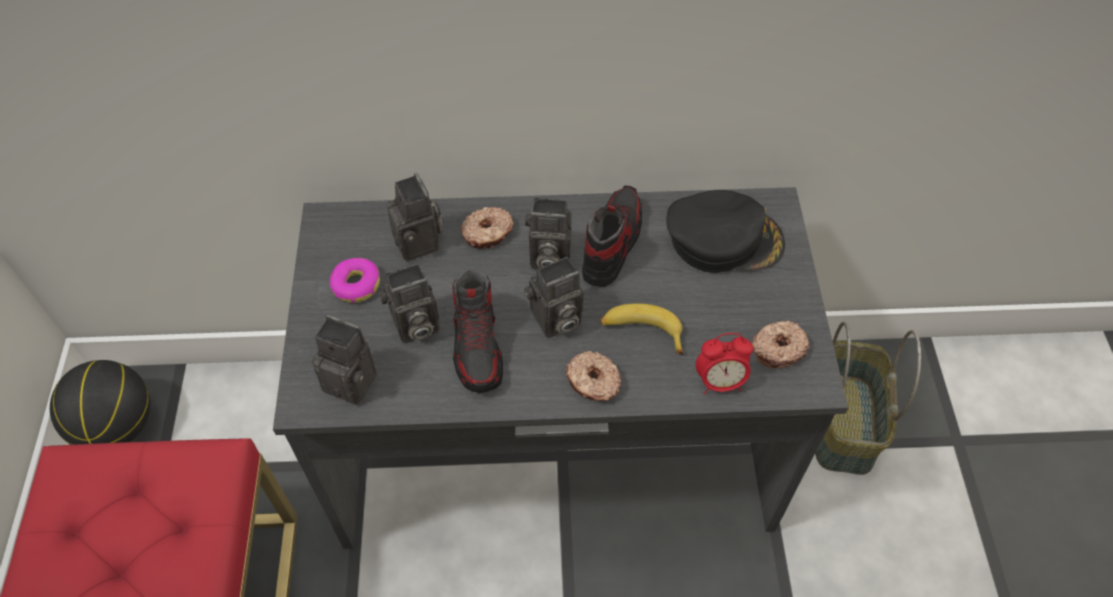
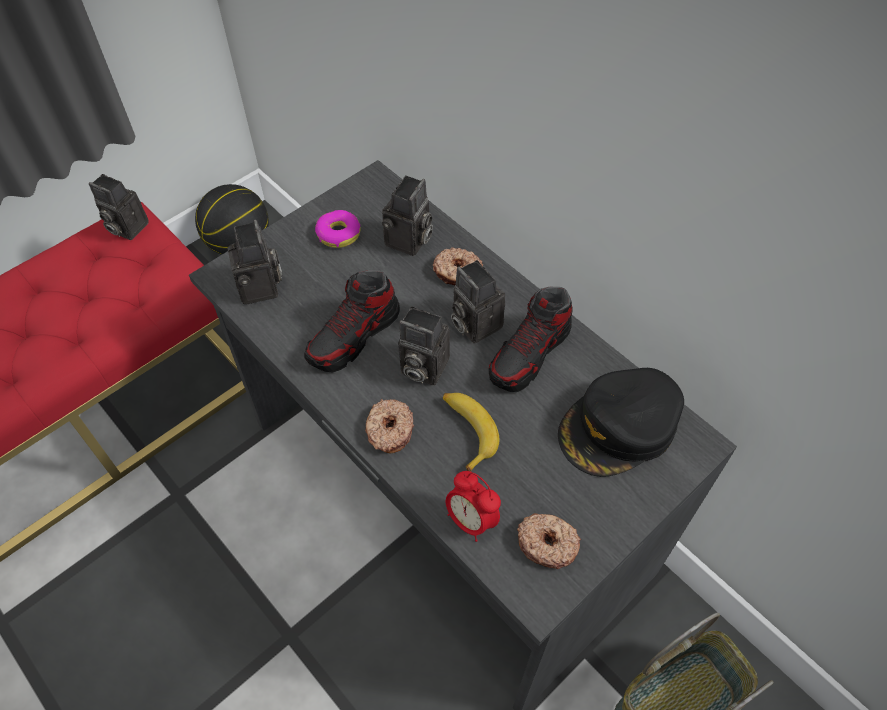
camera: 50 degrees right, 0 degrees up
camera [379,263,439,343] -> camera moved to [89,174,149,240]
shoe [582,186,642,287] -> shoe turned 150 degrees clockwise [489,287,573,392]
black cap [666,190,785,273] -> black cap turned 90 degrees clockwise [558,368,684,477]

